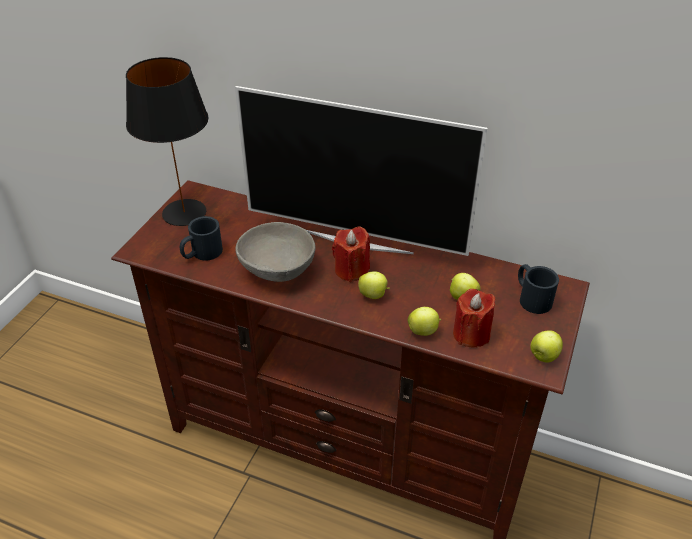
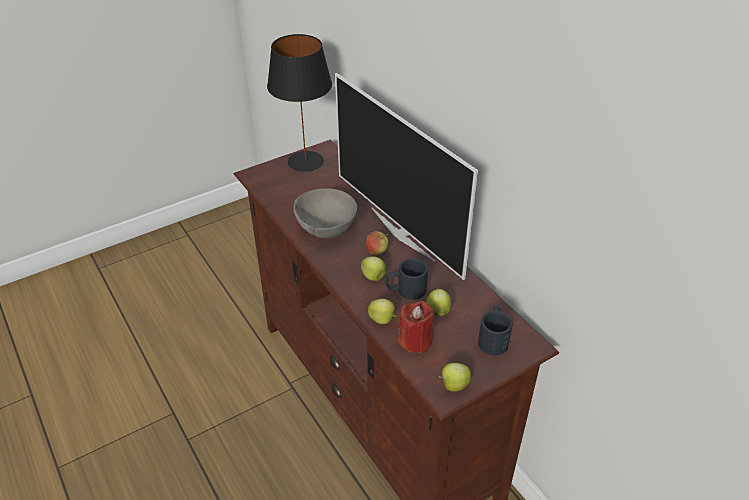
camera: 35 degrees right, 0 degrees up
black mug [180,216,223,261] -> black mug moved to [385,258,428,300]
red candle [332,226,370,282] -> apple [366,231,389,255]

